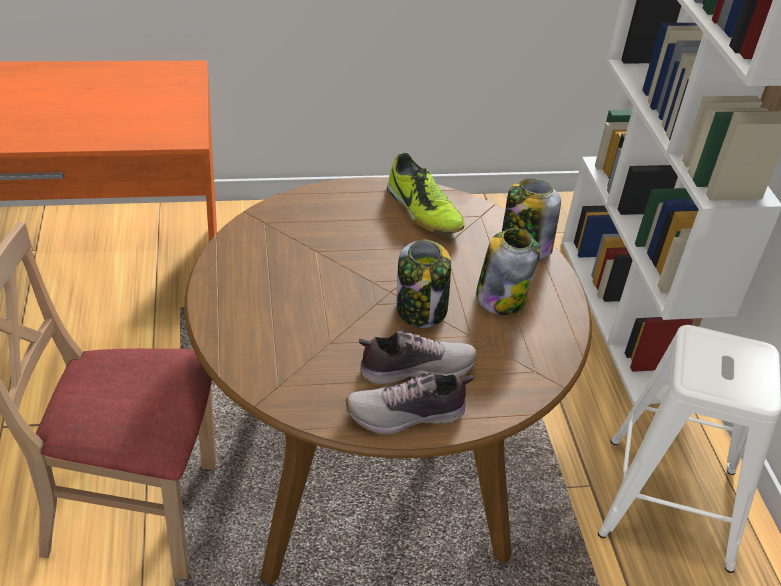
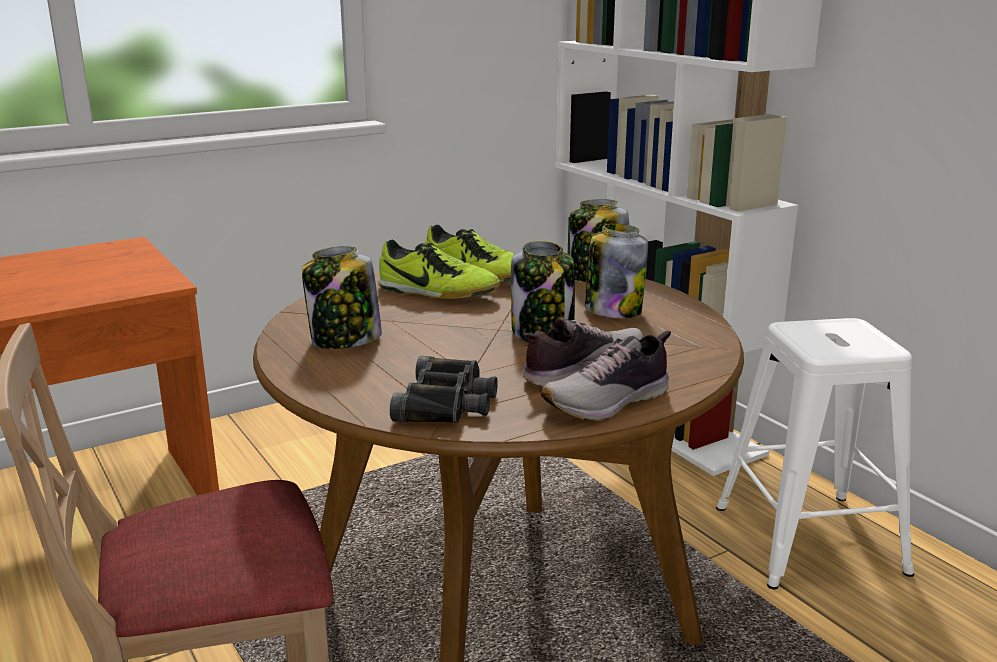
camera: 20 degrees left, 20 degrees down
none -> jar [302,246,382,349]
none -> shoe [379,239,500,299]
none -> black binoculars [390,356,498,423]

